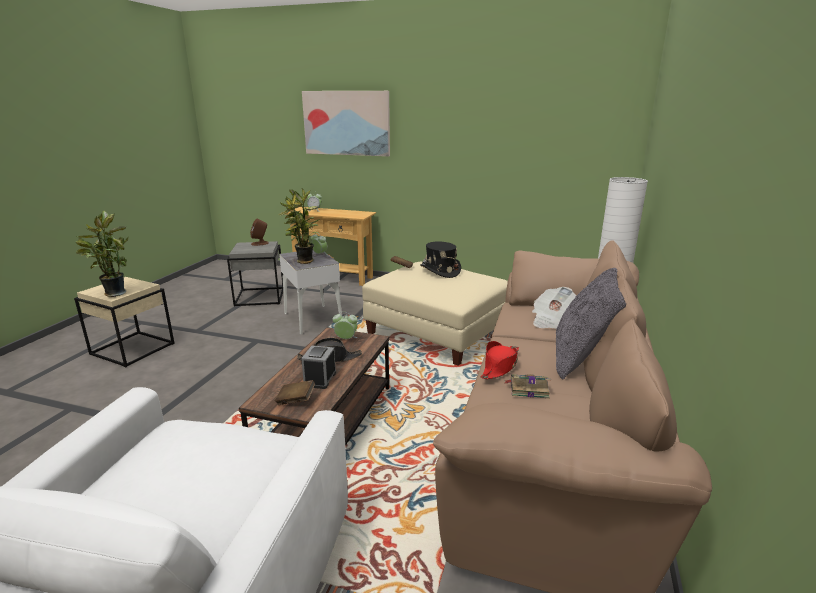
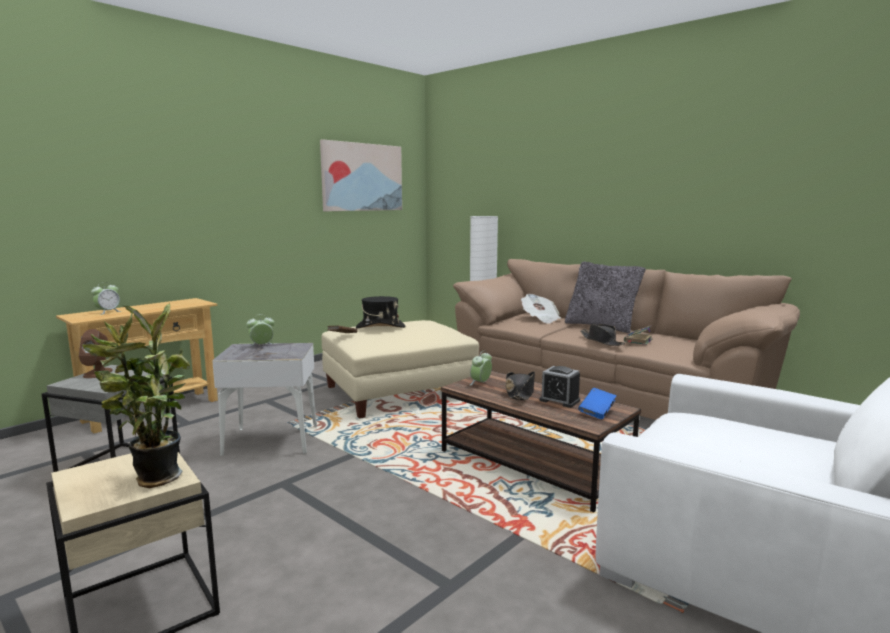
camera: 65 degrees left, 10 degrees down
brown book [275,380,315,405] -> blue book [578,388,616,419]
potted plant [278,188,319,264] -> none
picture [302,91,390,156] -> picture moved to [320,139,402,211]
red hat [481,341,519,379] -> black hat [580,324,625,346]

